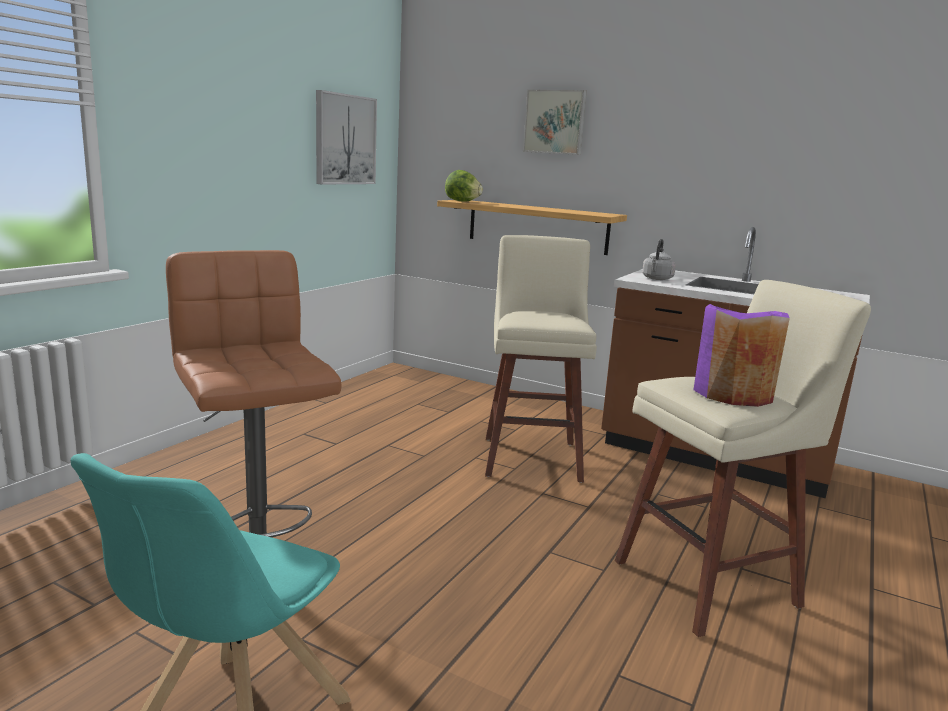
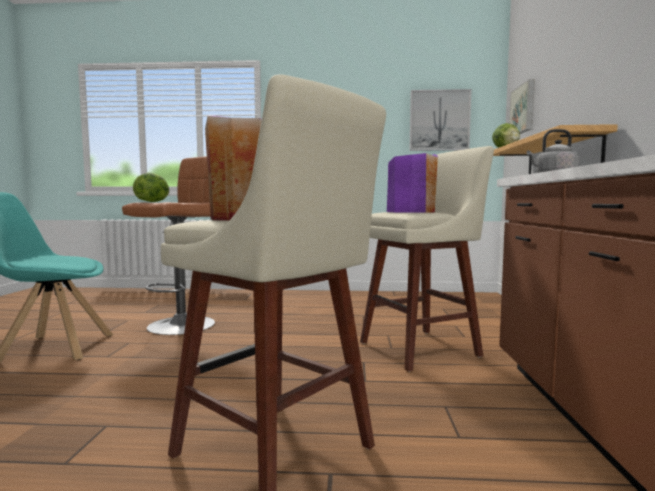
camera: 65 degrees right, 10 degrees down
picture [523,89,587,155] -> picture moved to [509,80,535,134]
none -> lettuce [133,172,169,202]
none -> purple vase [387,153,438,213]

